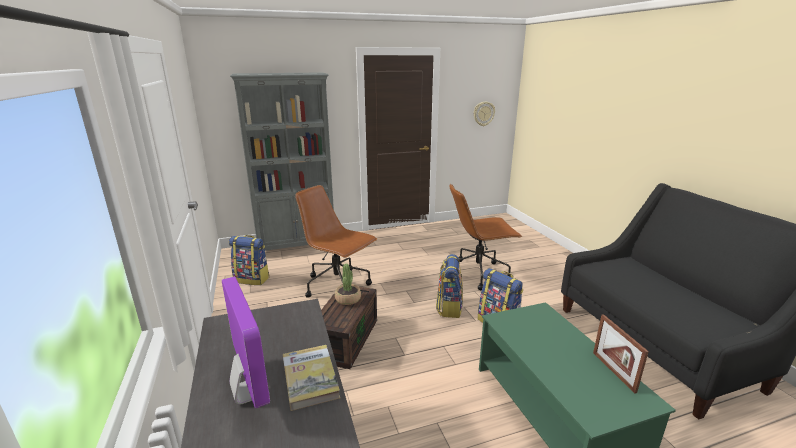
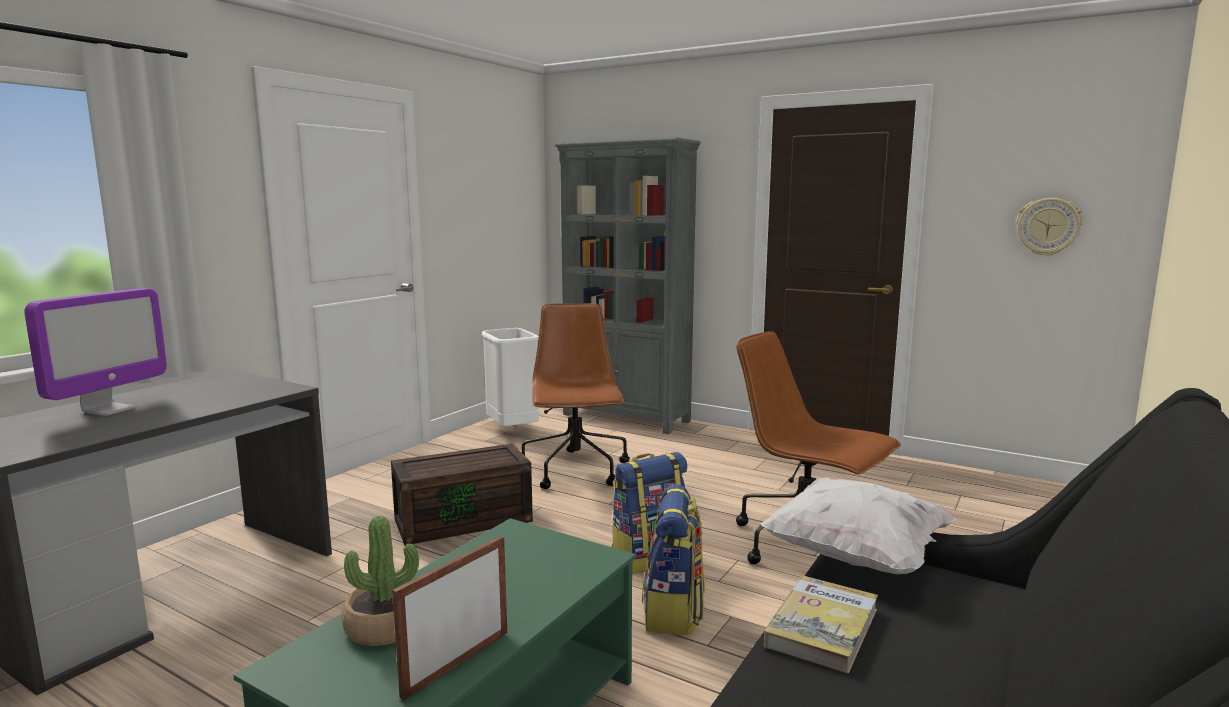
camera: 50 degrees right, 10 degrees down
backpack [229,235,270,285] -> white trash can [482,328,539,426]
book [283,345,340,411] -> book moved to [764,575,878,674]
potted plant [335,263,361,305] -> potted plant moved to [342,516,419,646]
none -> white pillow [761,477,956,574]

